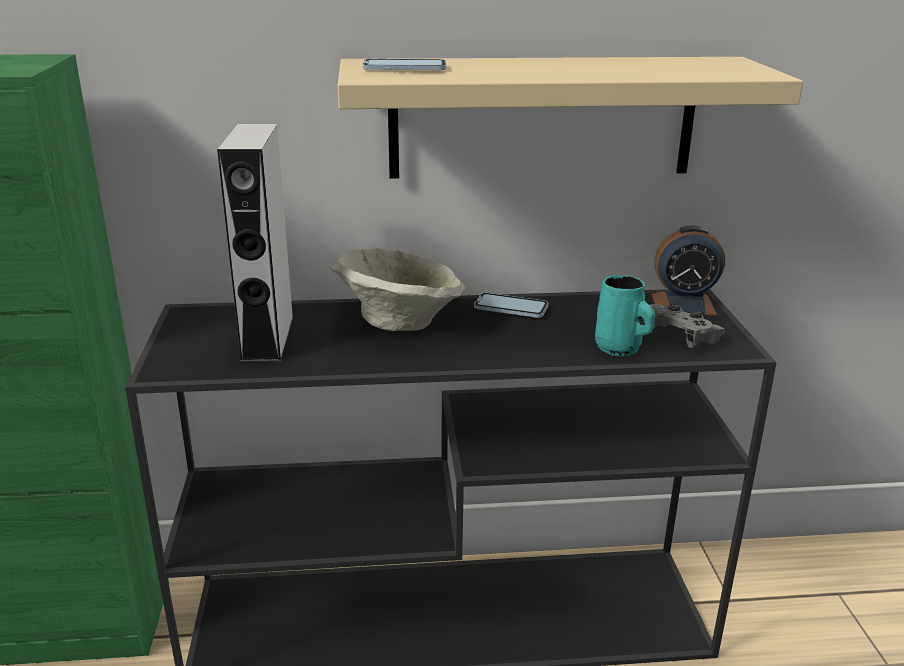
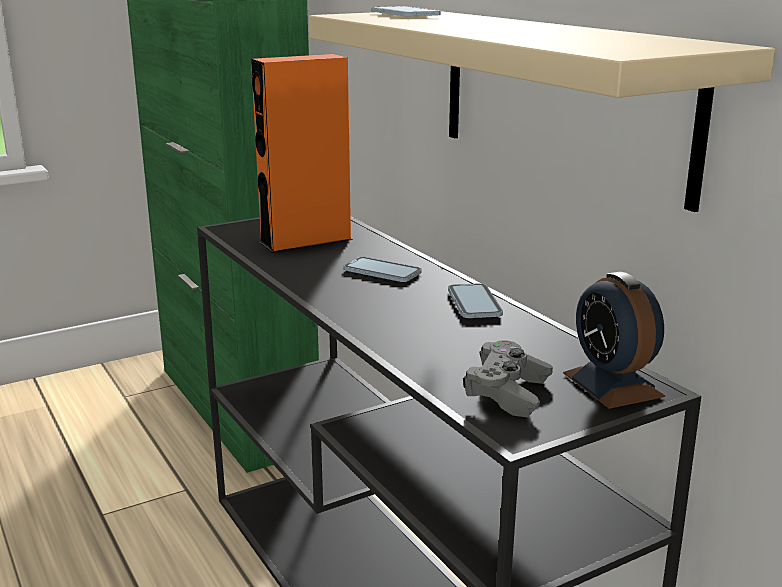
camera: 65 degrees right, 5 degrees down
grey speaker [217,124,294,362] -> orange speaker [251,54,353,253]
beige bowl [331,248,465,331] -> phone [344,257,422,282]
turquoise mug [595,275,655,357] -> none

